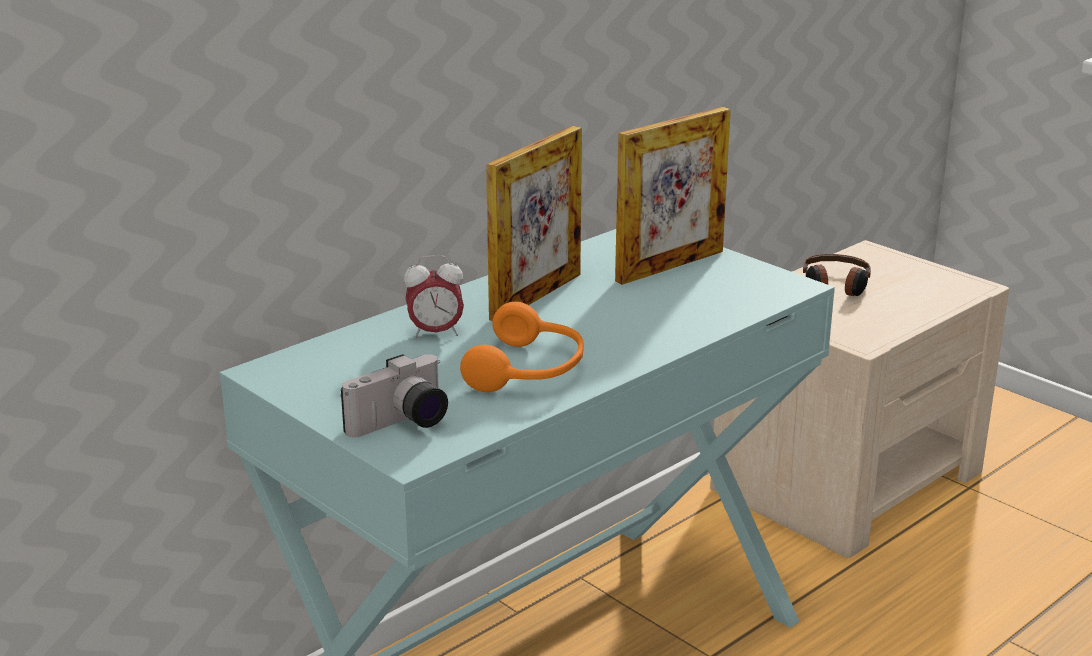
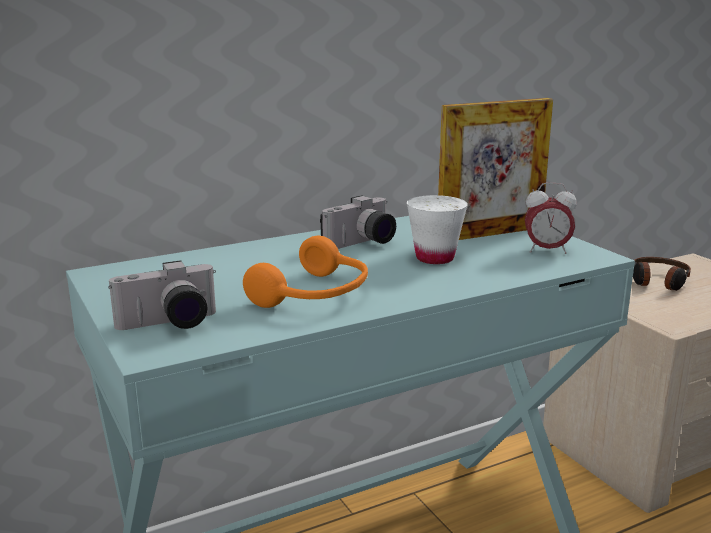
camera: 15 degrees right, 5 degrees down
alarm clock [404,255,464,339] -> alarm clock moved to [525,183,577,254]
picture frame [486,126,582,321] -> camera [320,195,396,249]
none -> white cup [407,195,468,264]

